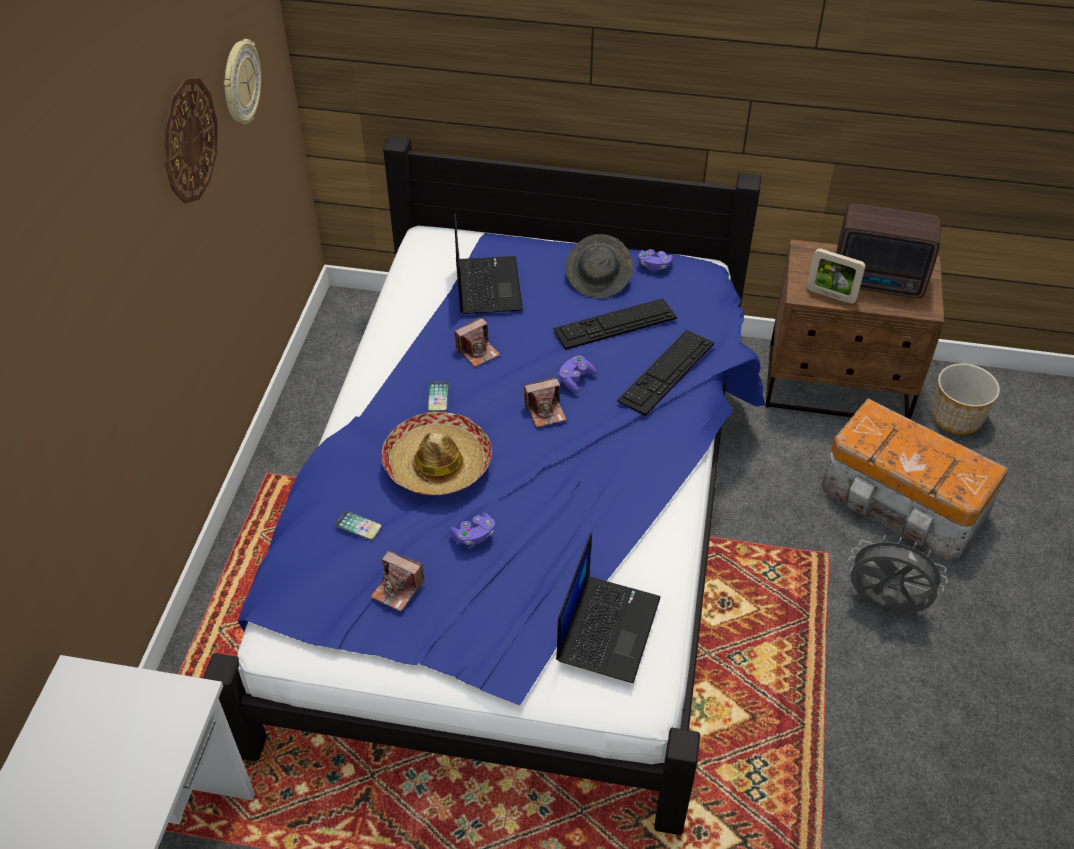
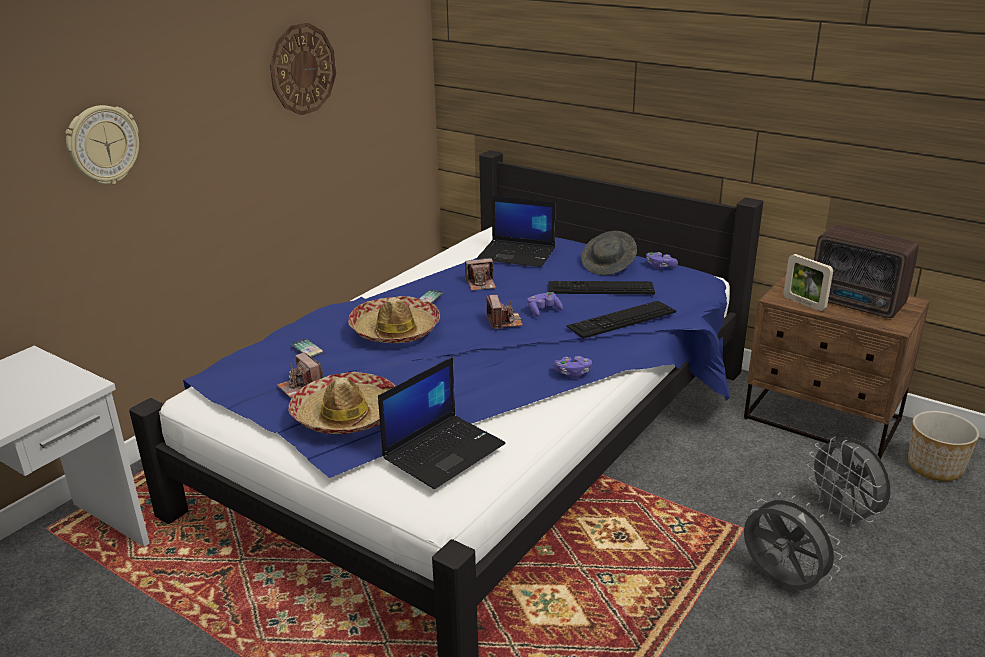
camera: 25 degrees right, 20 degrees down
wall clock [224,39,261,124] -> wall clock moved to [65,105,139,184]
purple game controller [450,513,495,545] -> purple game controller moved to [553,356,592,378]
laptop [454,213,523,314] -> laptop turned 90 degrees clockwise [477,196,556,267]
camera [524,377,567,427] -> camera turned 105 degrees counterclockwise [486,295,523,329]
storage box [822,399,1009,560] -> grey fan [807,437,891,527]
none -> hat [288,372,395,434]

